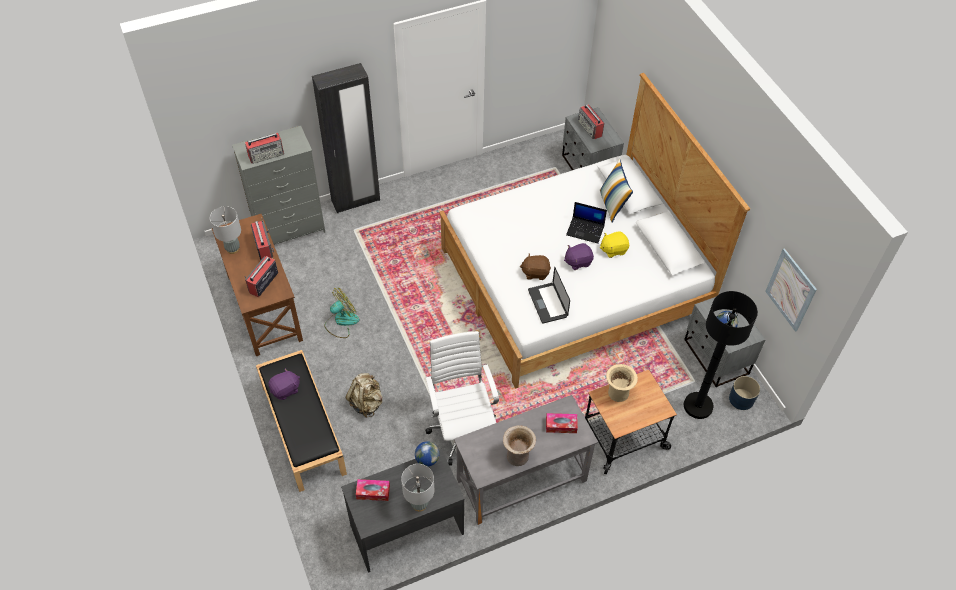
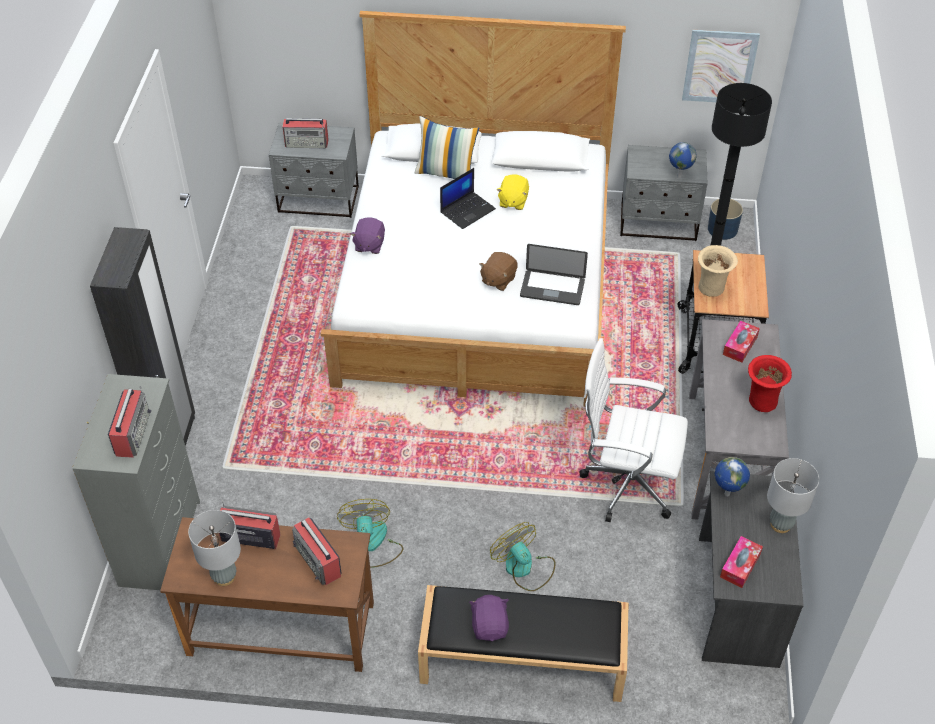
camera: 60 degrees left, 5 degrees down
beige backpack [346,373,383,418] -> fan [490,522,555,591]
beige vase [503,425,536,466] -> red vase [748,355,792,412]
purple plush toy [564,243,594,270] -> purple plush toy moved to [351,217,385,254]

